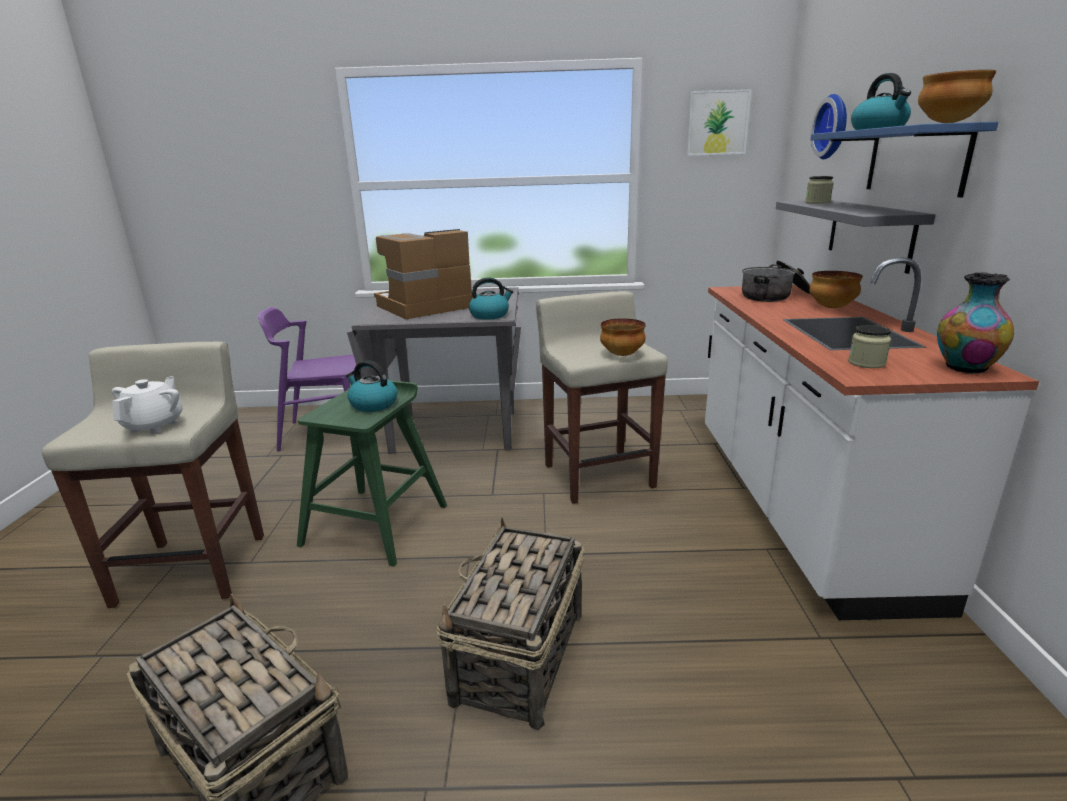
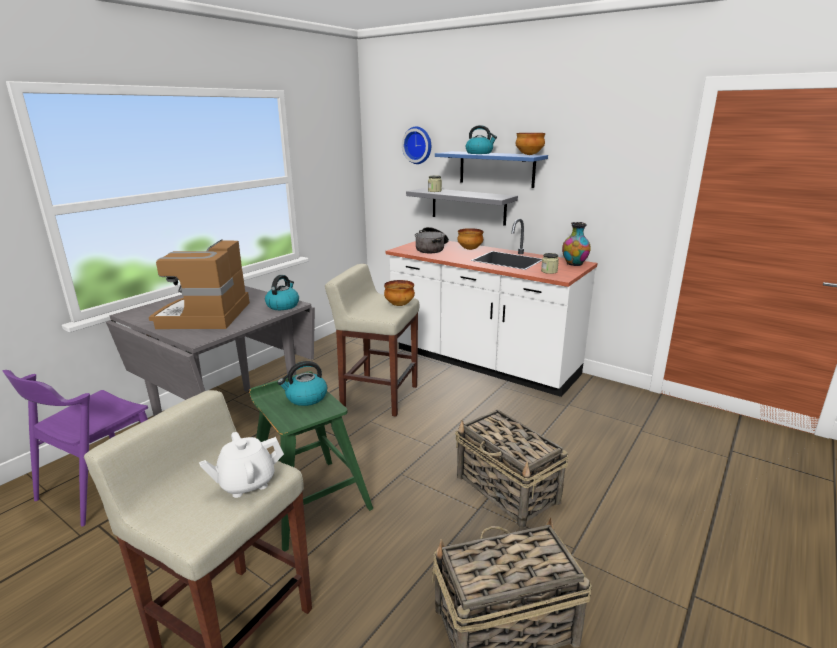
camera: 55 degrees left, 0 degrees up
white teapot [112,377,183,434] -> white teapot turned 75 degrees counterclockwise [199,432,284,498]
picture [687,89,752,156] -> none

